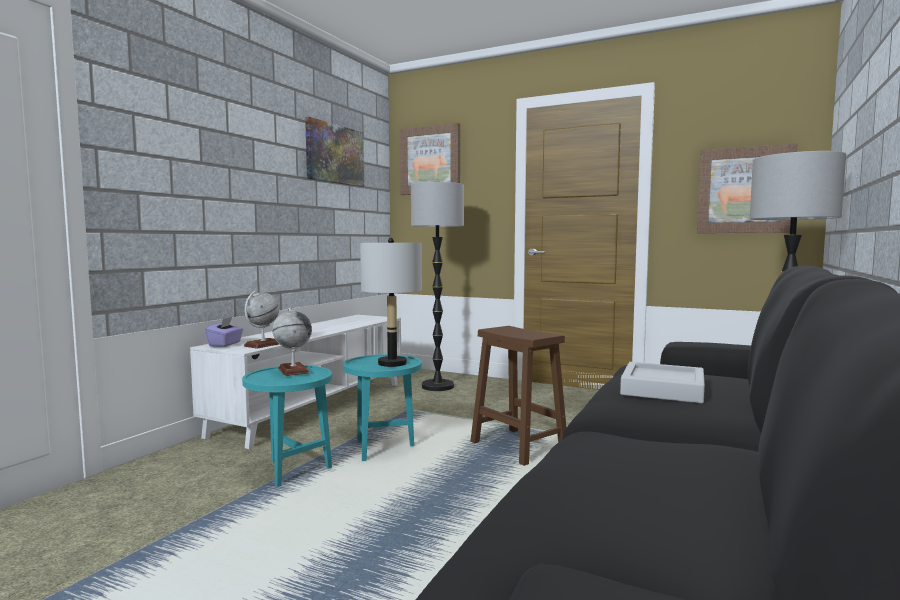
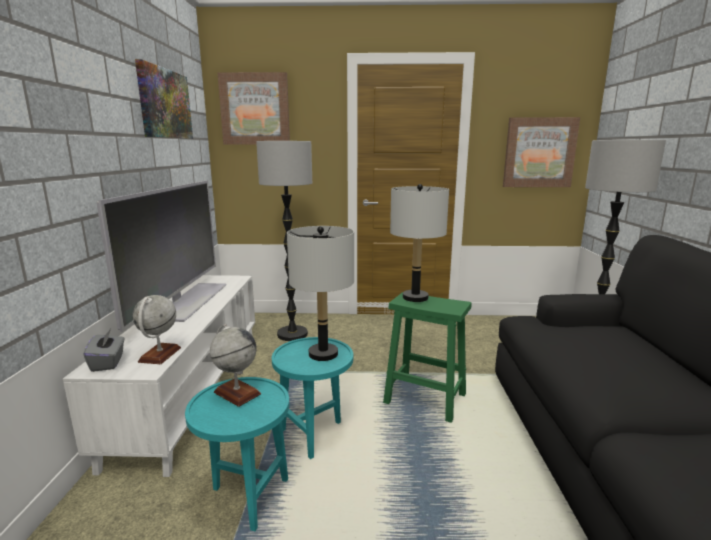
camera: 25 degrees left, 10 degrees up
purple tissue box [205,317,243,347] -> grey tissue box [84,329,125,372]
brown stool [470,326,566,466] -> green stool [383,292,472,423]
grey tray [620,362,705,403] -> none
none -> television [96,180,227,332]
none -> grey table lamp [390,184,449,302]

